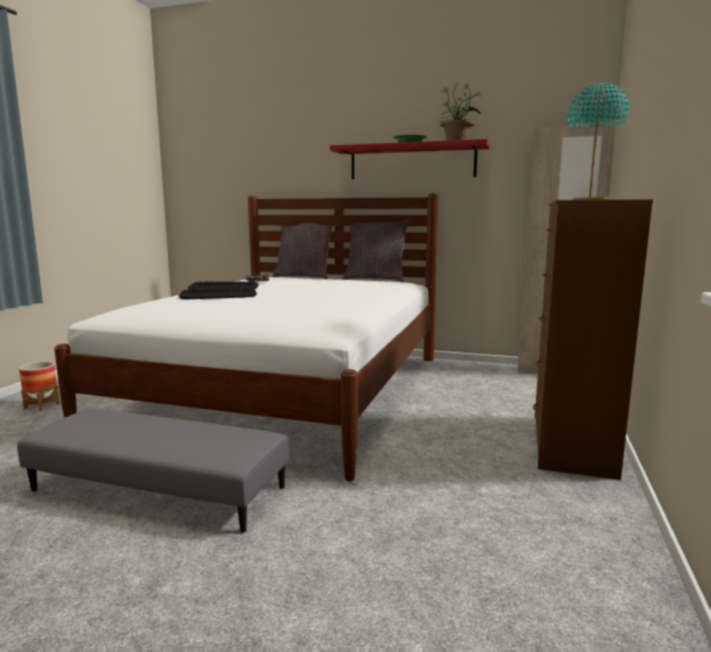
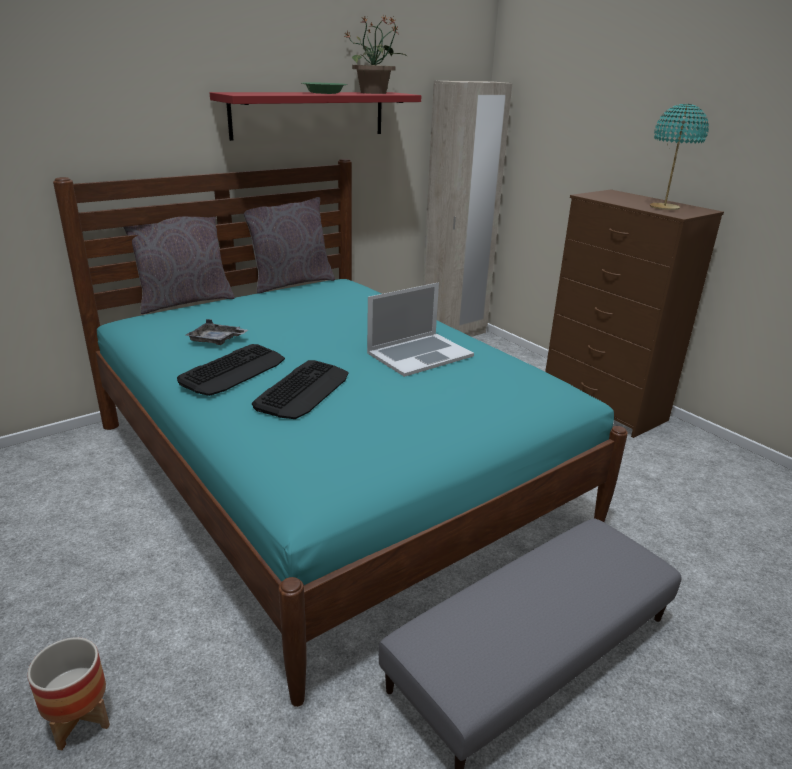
camera: 55 degrees left, 15 degrees up
white bed [54,193,439,481] -> turquoise bed [53,159,628,707]
none -> laptop [367,282,474,377]

